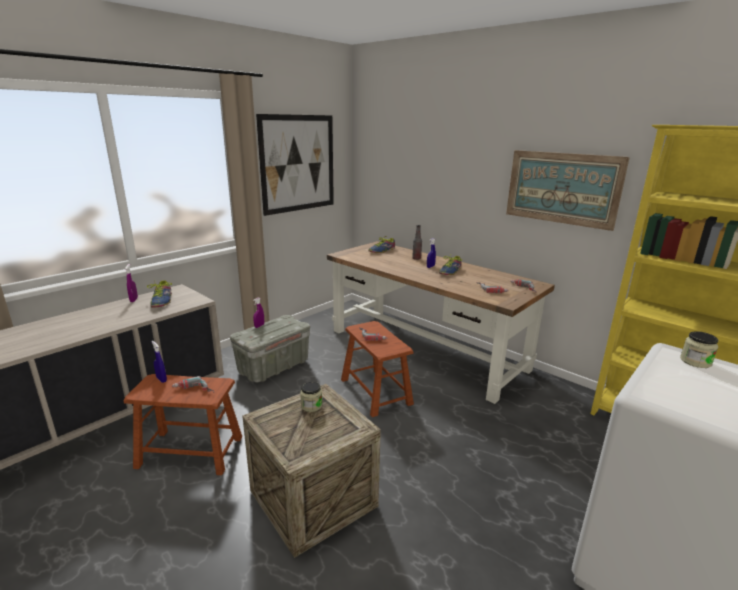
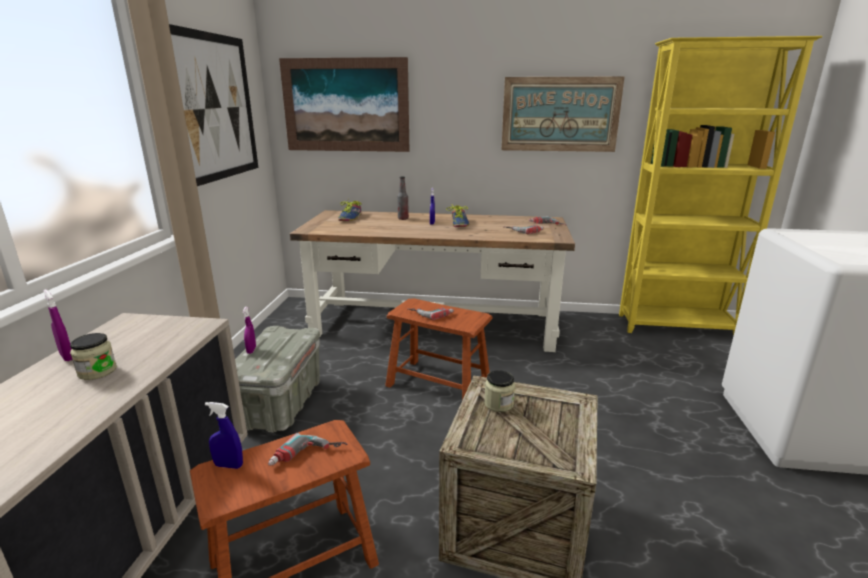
camera: 35 degrees left, 0 degrees up
shoe [147,280,172,308] -> none
jar [680,331,718,368] -> jar moved to [70,333,117,380]
none -> picture [279,57,410,152]

